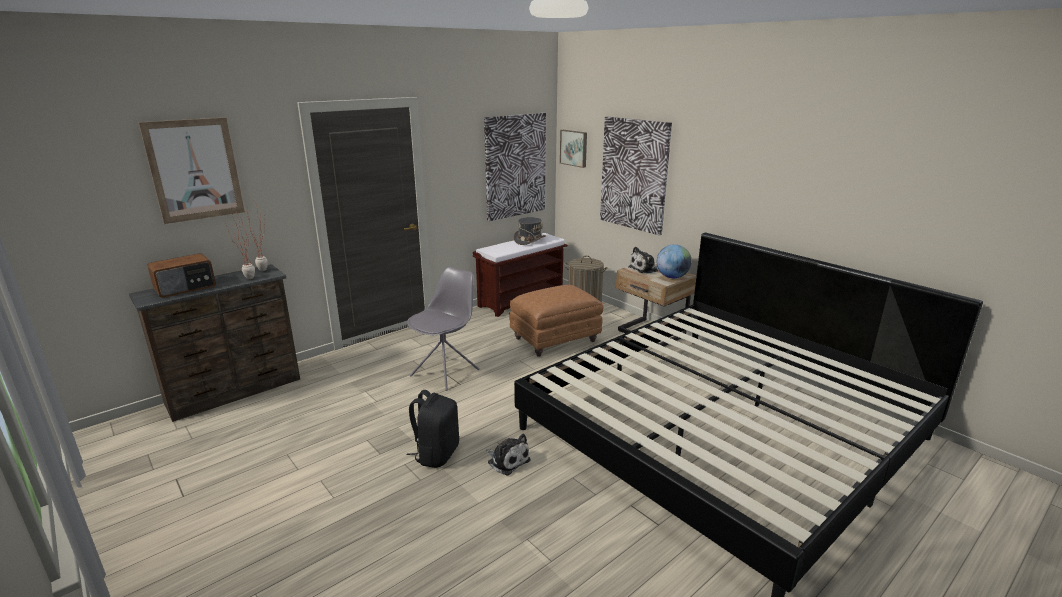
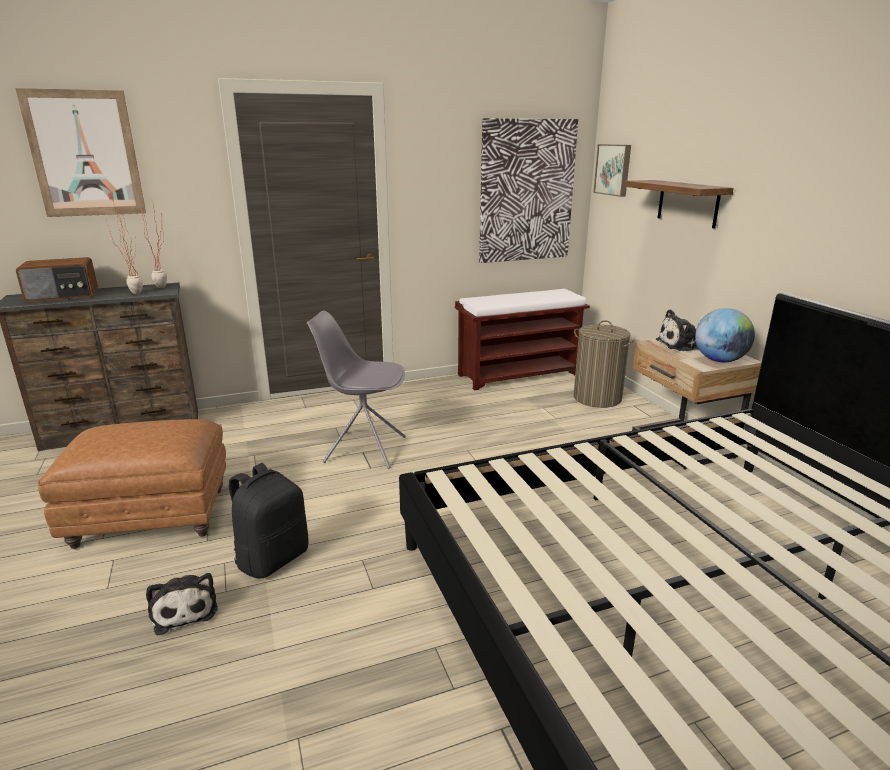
camera: 20 degrees right, 0 degrees up
grey chair [407,267,480,391] -> grey chair turned 135 degrees counterclockwise [307,311,406,469]
plush toy [486,434,531,475] -> plush toy moved to [146,573,218,635]
brown ottoman [509,285,604,357] -> brown ottoman moved to [38,419,226,549]
grey hat [514,217,546,245] -> none
picture [600,117,672,236] -> shelf [624,180,734,229]

